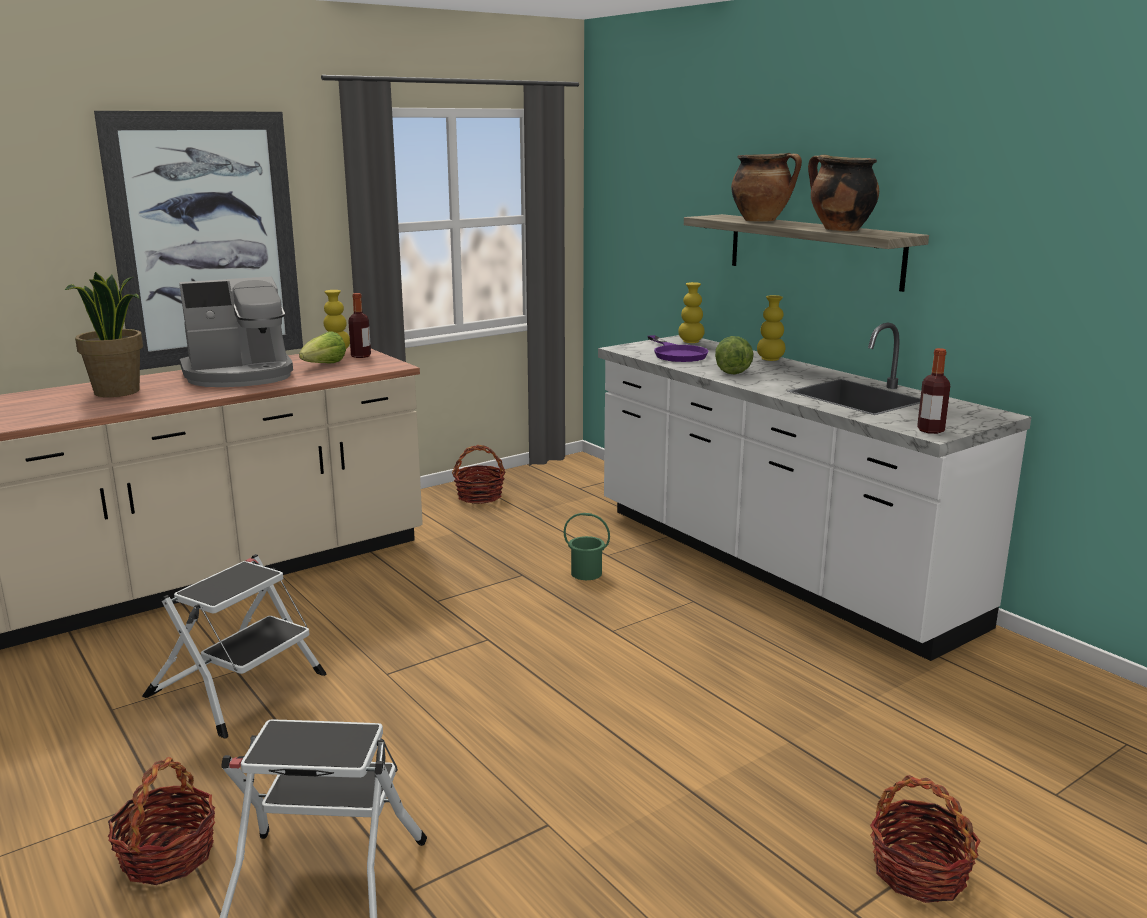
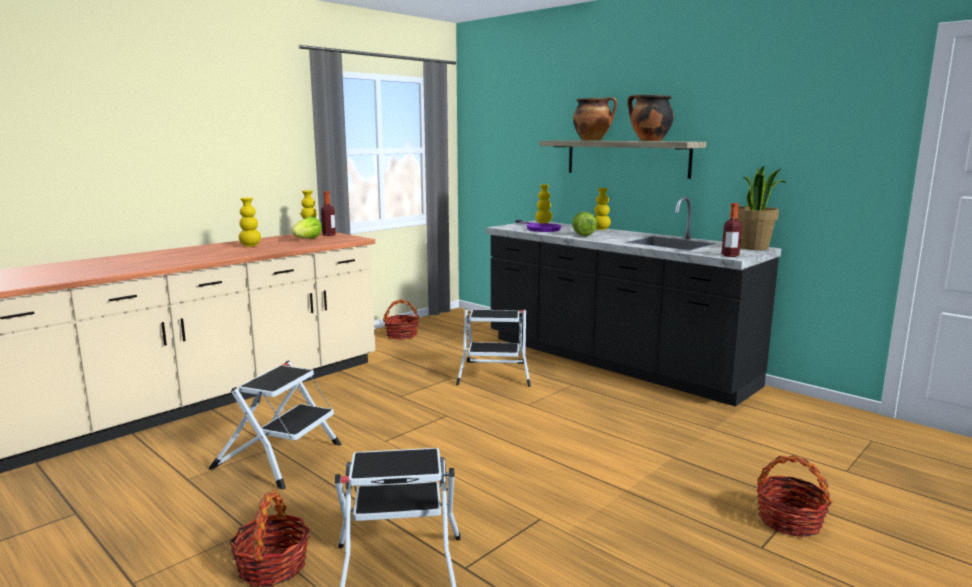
camera: 10 degrees left, 5 degrees down
potted plant [65,272,143,397] -> potted plant moved to [738,165,786,250]
picture [94,111,303,370] -> none
coffee machine [179,277,293,387] -> yellow vase [239,198,261,247]
green bucket [564,513,610,580] -> step ladder [456,308,531,387]
white counter [598,323,1031,661] -> black counter [486,197,781,407]

